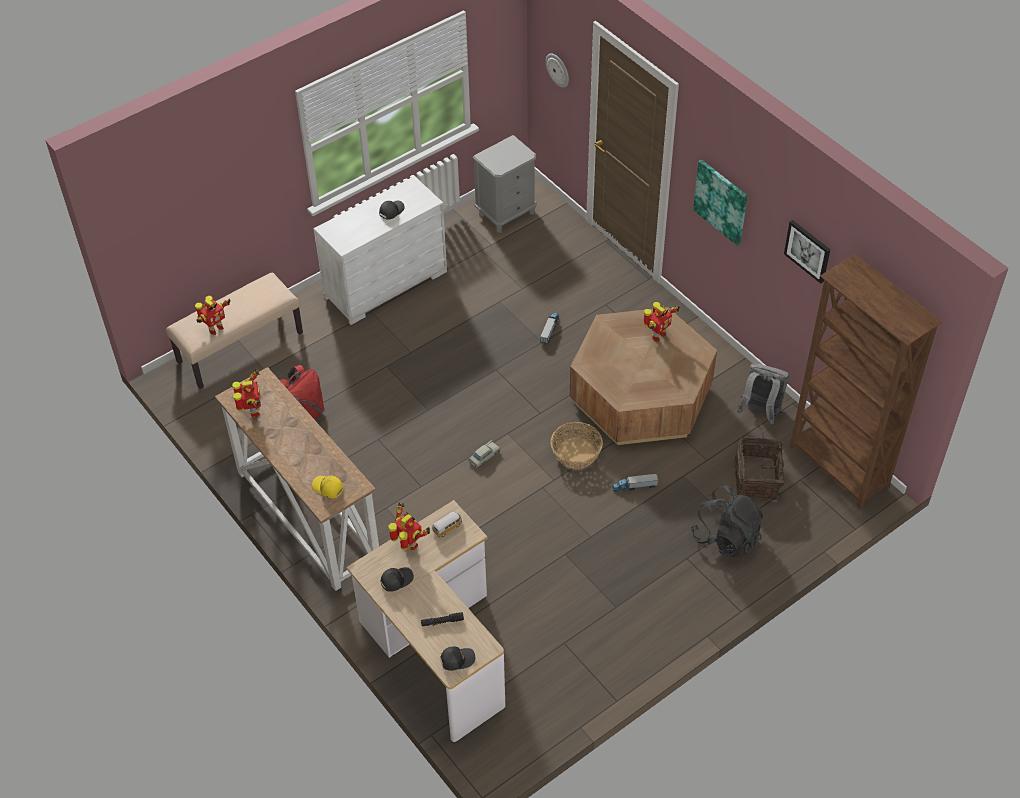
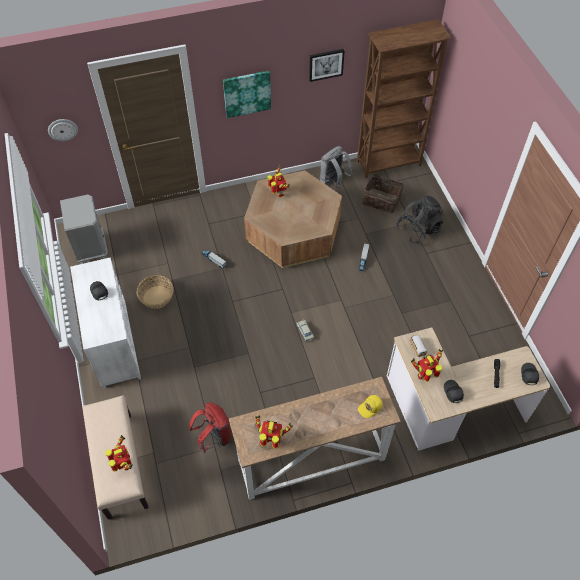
camera: 70 degrees left, 5 degrees up
basket [550,422,603,469] -> basket moved to [136,275,174,309]

